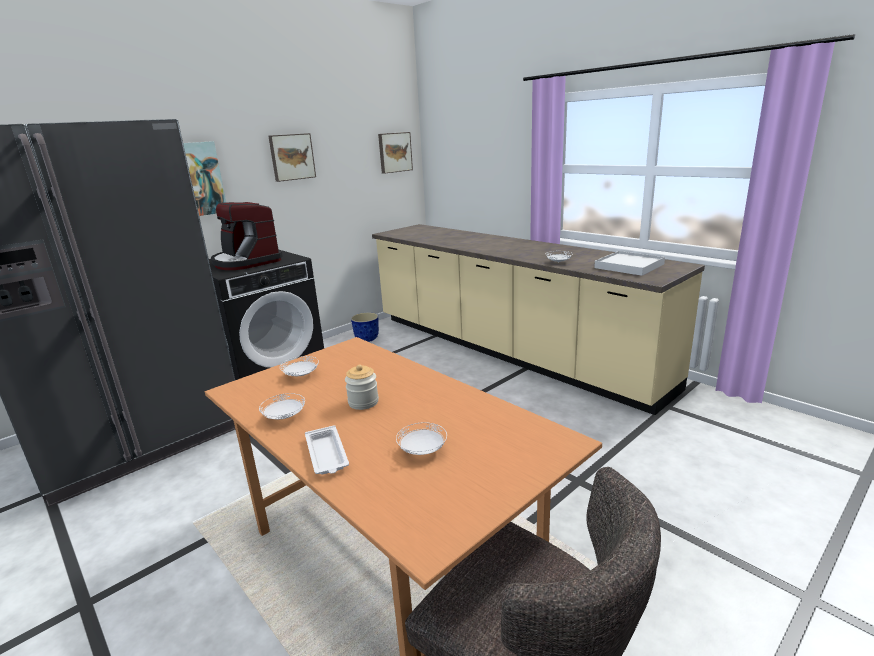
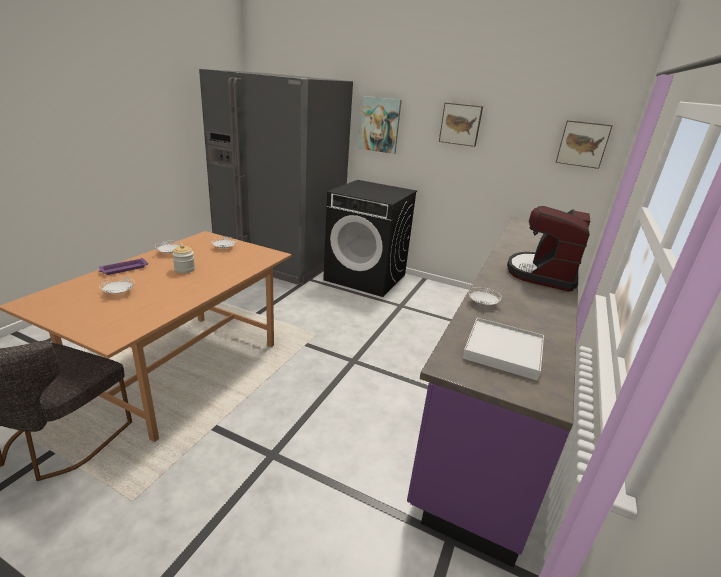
camera: 65 degrees right, 5 degrees up
coffee machine [211,202,283,270] -> coffee machine moved to [507,206,590,292]
white tray [305,425,349,475] -> purple tray [99,258,148,275]
planter [351,312,379,342] -> none
beige counter [372,224,705,415] -> purple counter [407,216,579,567]

